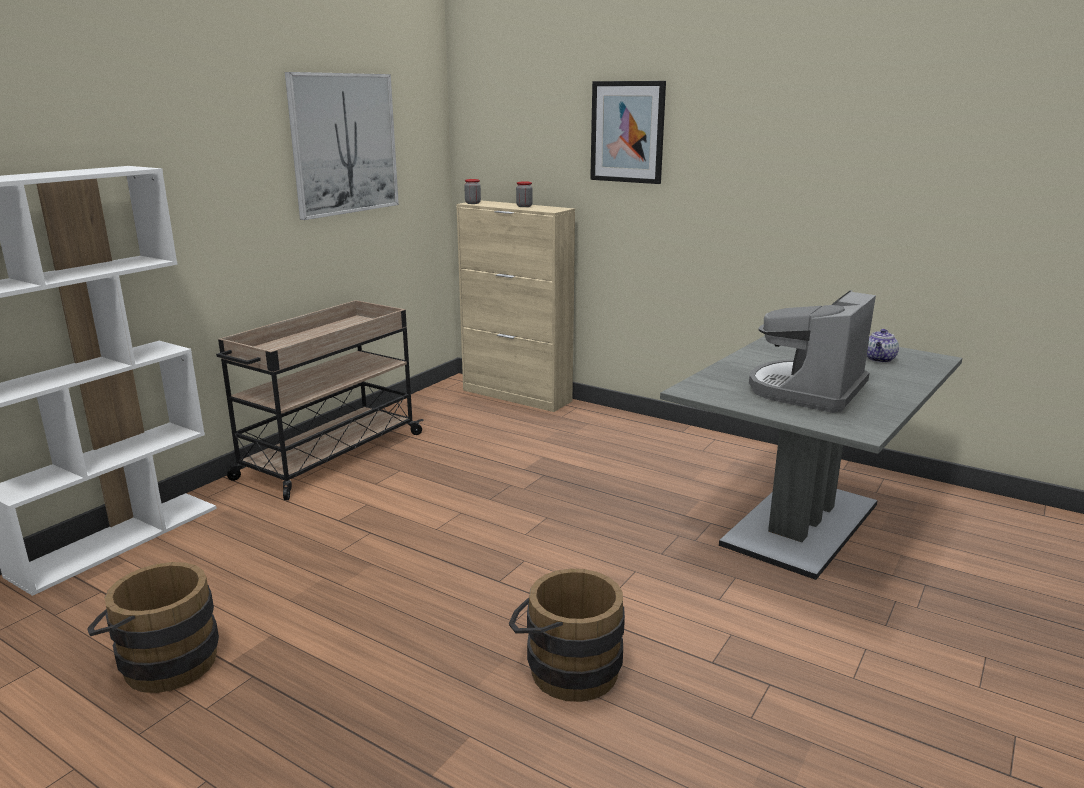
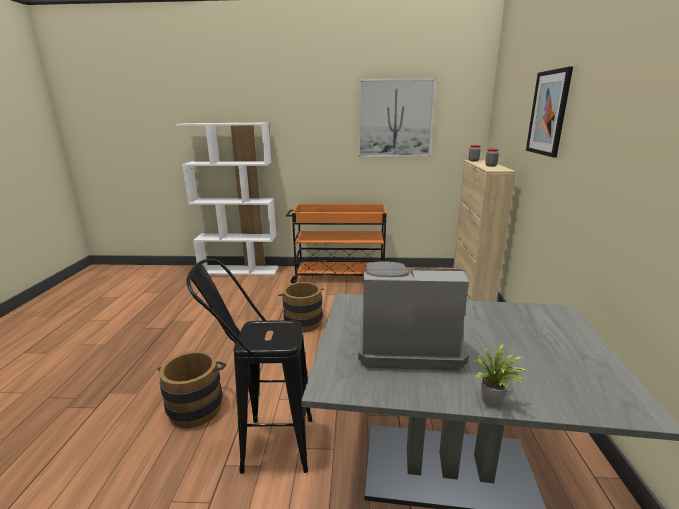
camera: 60 degrees right, 0 degrees up
brown bucket [87,562,219,693] -> brown bucket moved to [278,282,324,332]
beige cart [216,300,424,500] -> orange cart [286,204,386,283]
teapot [867,329,899,363] -> none
none -> black stool [186,259,312,474]
none -> potted plant [472,343,530,407]

